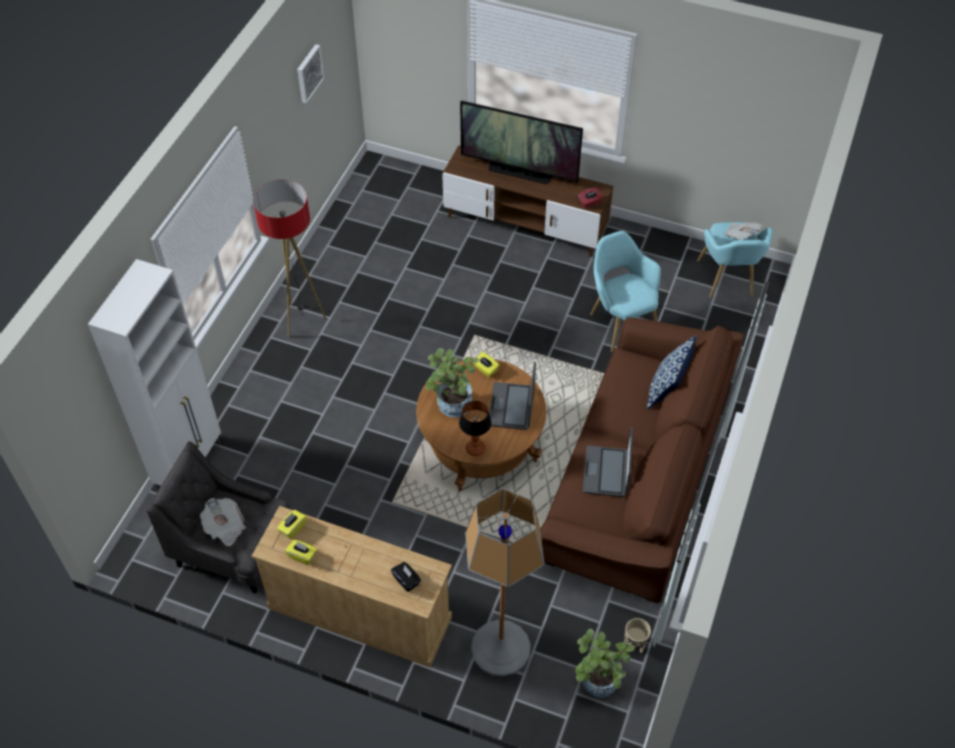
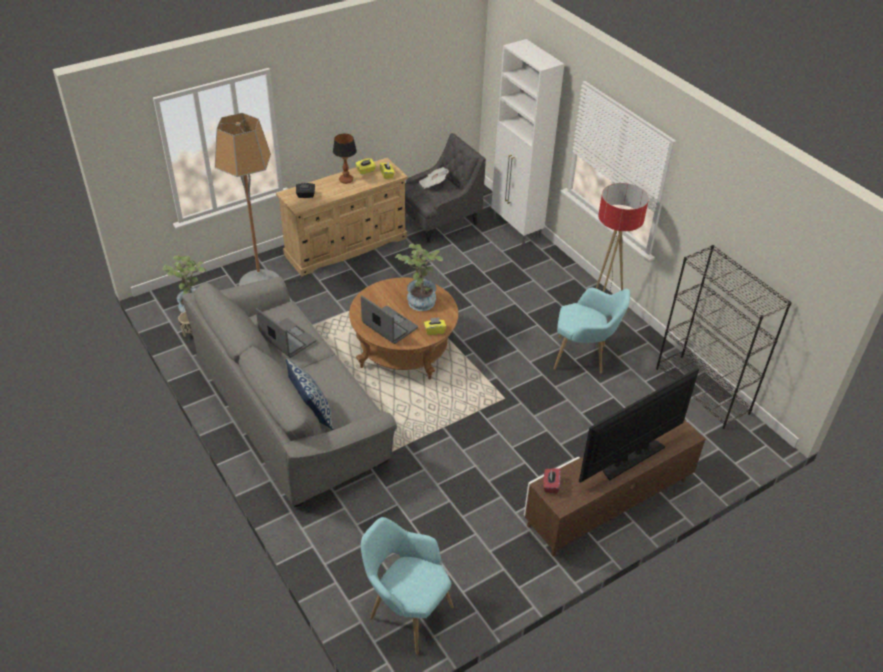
camera: 125 degrees right, 10 degrees down
picture [297,44,324,104] -> none
table lamp [459,401,492,456] -> table lamp moved to [333,134,357,184]
brown sofa [540,318,744,603] -> grey sofa [182,277,397,508]
turquoise armchair [590,231,661,352] -> turquoise armchair moved to [553,288,630,373]
newspaper [723,222,762,239] -> none
none -> black bookcase [656,245,792,429]

